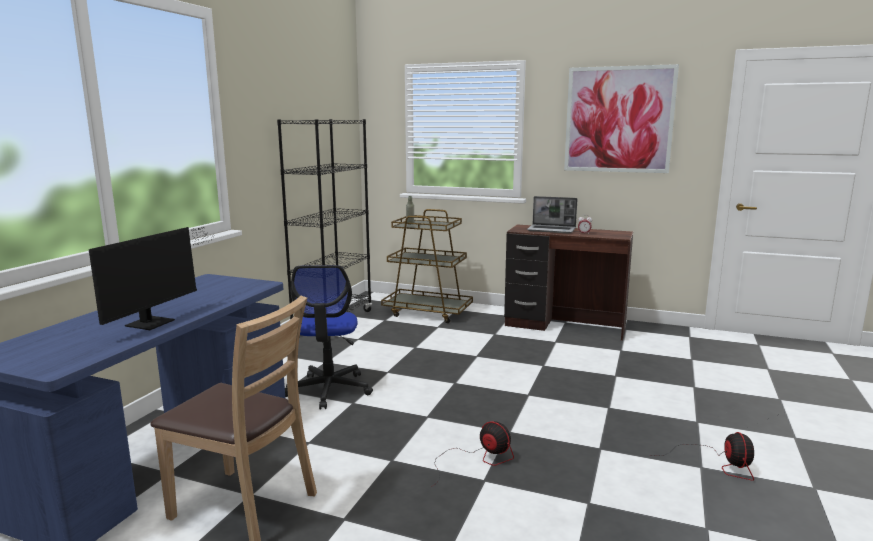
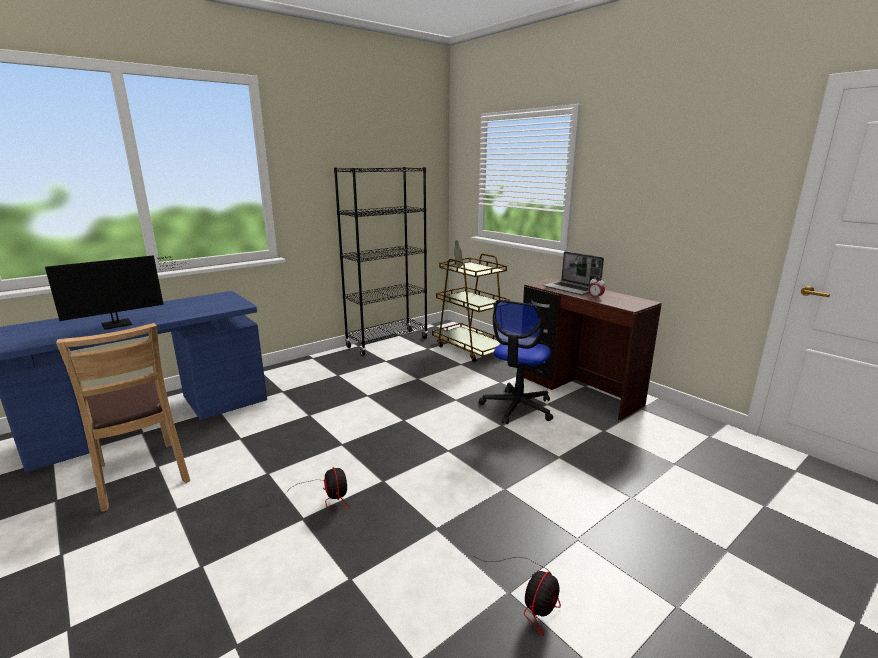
camera: 30 degrees right, 5 degrees up
office chair [285,265,373,409] -> office chair moved to [479,300,553,424]
picture [564,64,679,173] -> none

